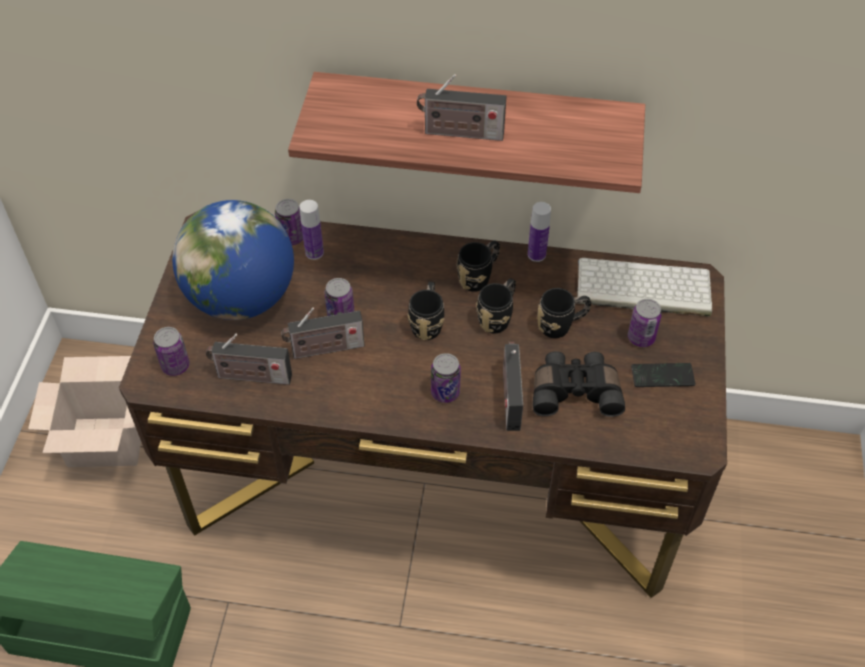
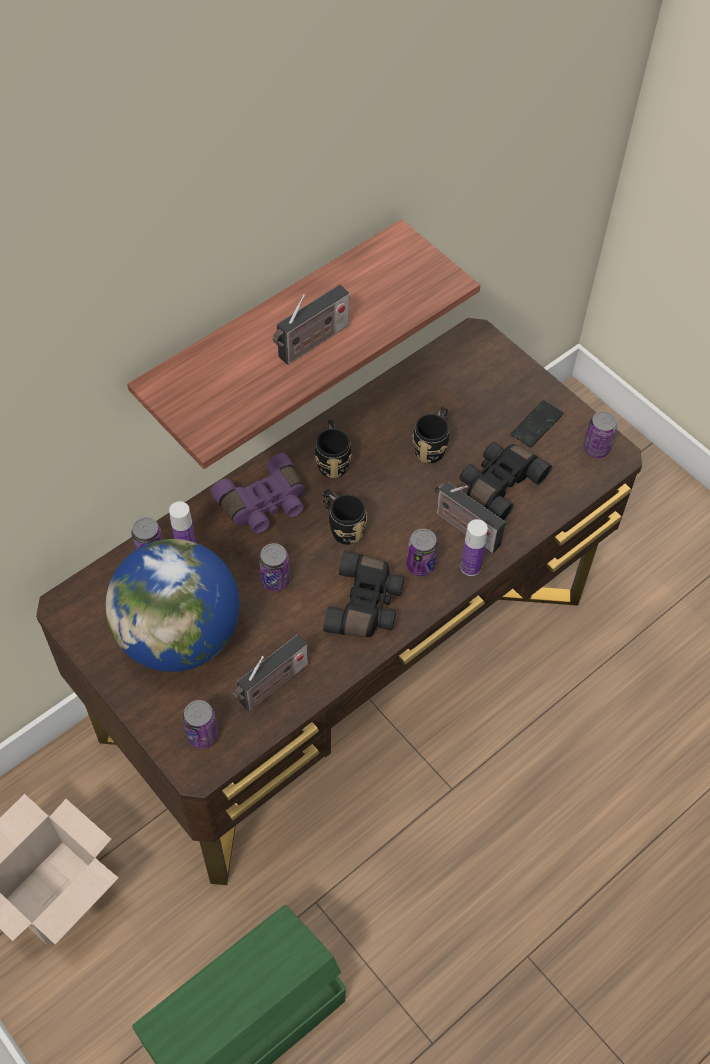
camera: 50 degrees left, 5 degrees up
radio [281,308,365,359] -> none
black mug [476,278,516,334] -> none
bottle [528,202,551,262] -> bottle moved to [461,519,488,576]
keyboard [577,258,712,317] -> none
can [628,299,662,347] -> can moved to [583,411,617,458]
none -> purple binoculars [210,453,304,533]
none -> black binoculars [323,551,404,637]

